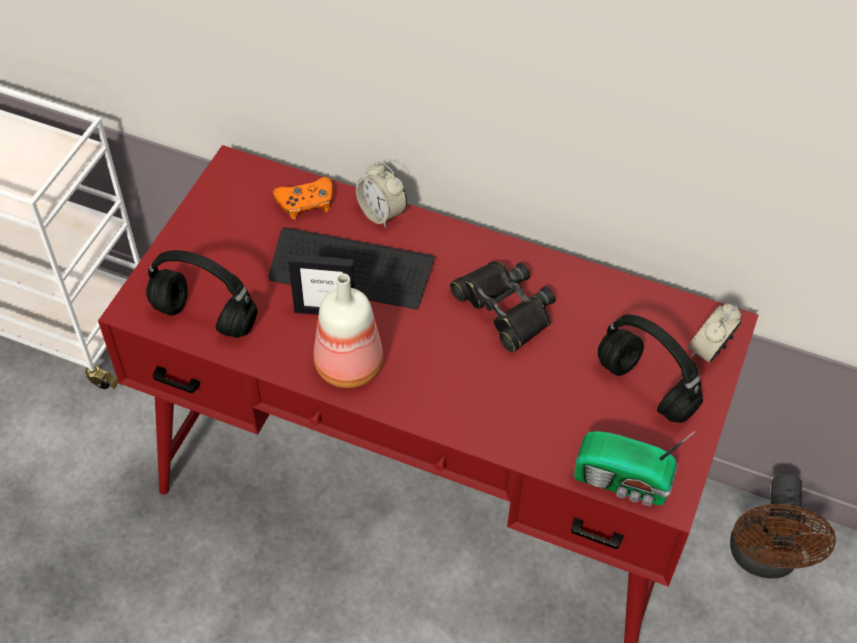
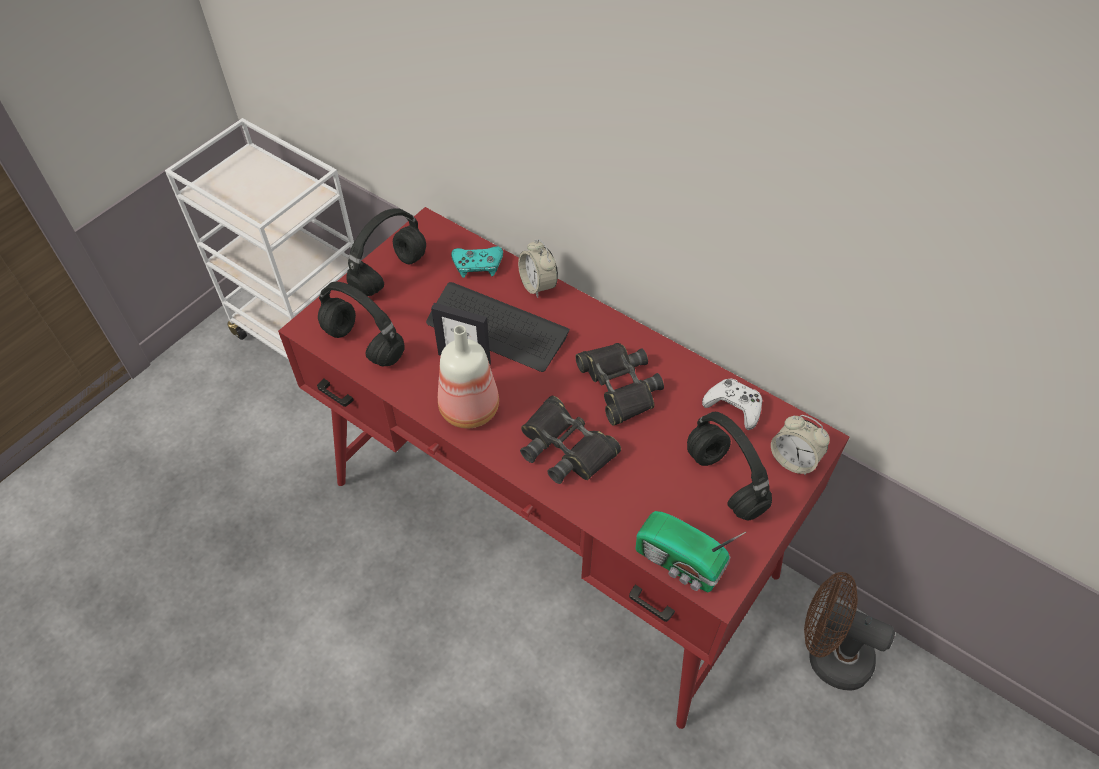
camera: 15 degrees right, 0 degrees up
orange game controller [273,177,333,220] -> turquoise game controller [451,246,503,278]
alarm clock [687,304,742,364] -> alarm clock turned 105 degrees counterclockwise [771,415,830,475]
brown fan [730,473,836,579] -> brown fan turned 90 degrees clockwise [804,572,895,691]
none -> black headphones [346,208,426,296]
none -> black binoculars [520,396,621,484]
none -> white game controller [702,379,762,430]

